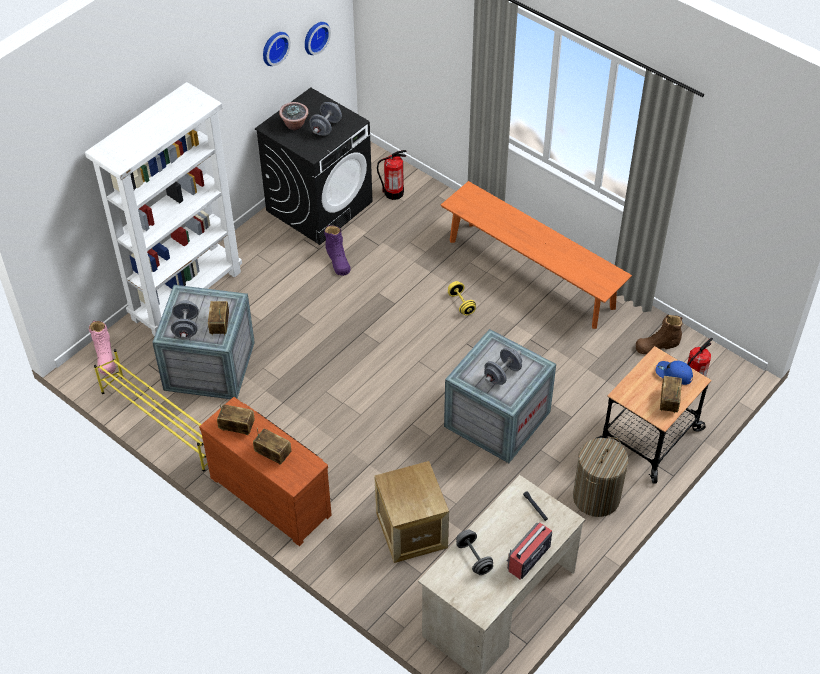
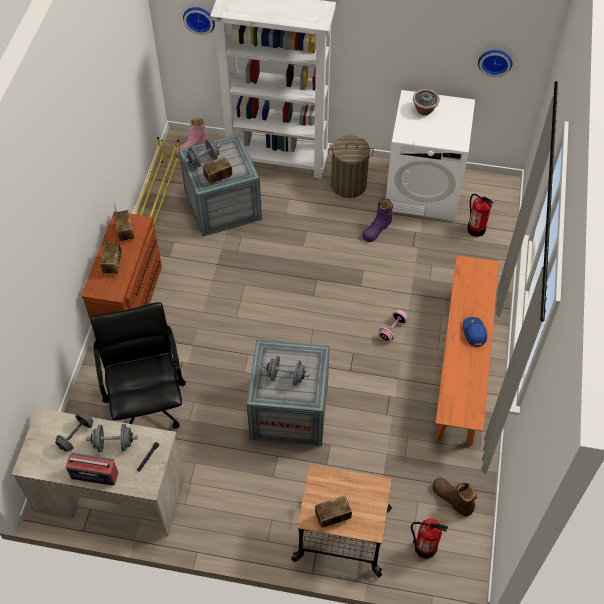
camera: 60 degrees right, 5 degrees up
black washing machine [255,87,373,245] -> white washing machine [386,90,475,221]
wall clock [263,32,291,66] -> wall clock moved to [183,7,215,35]
grey dumbbell [309,102,342,136] -> grey dumbbell moved to [86,424,138,452]
crate [374,461,449,563] -> black office chair [91,302,186,429]
yellow dumbbell [448,281,476,315] -> pink dumbbell [379,310,408,342]
laundry basket [573,437,629,517] -> laundry basket moved to [328,135,374,198]
blue cap [656,361,693,385] -> blue cap moved to [463,317,487,347]

